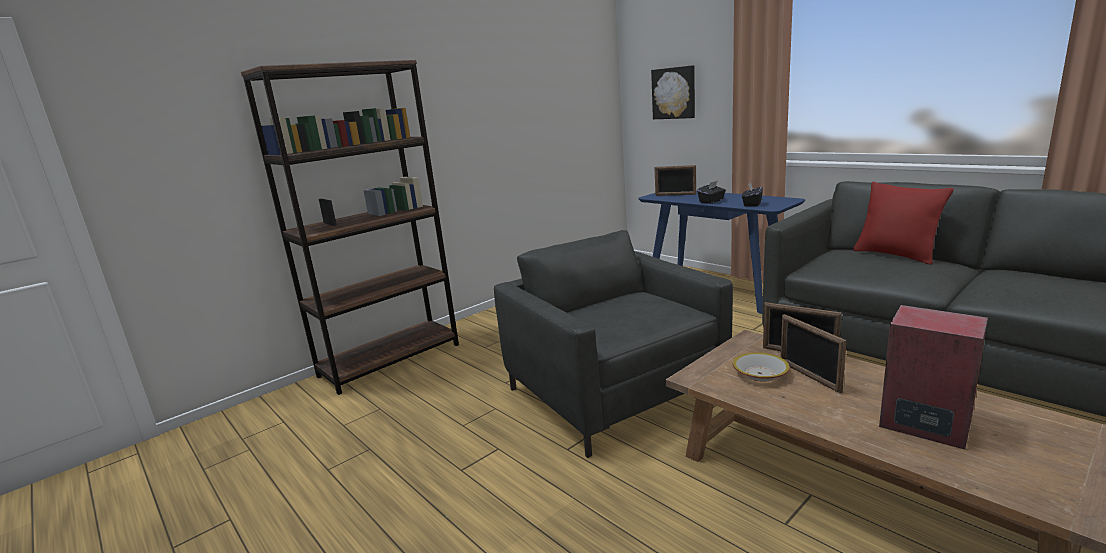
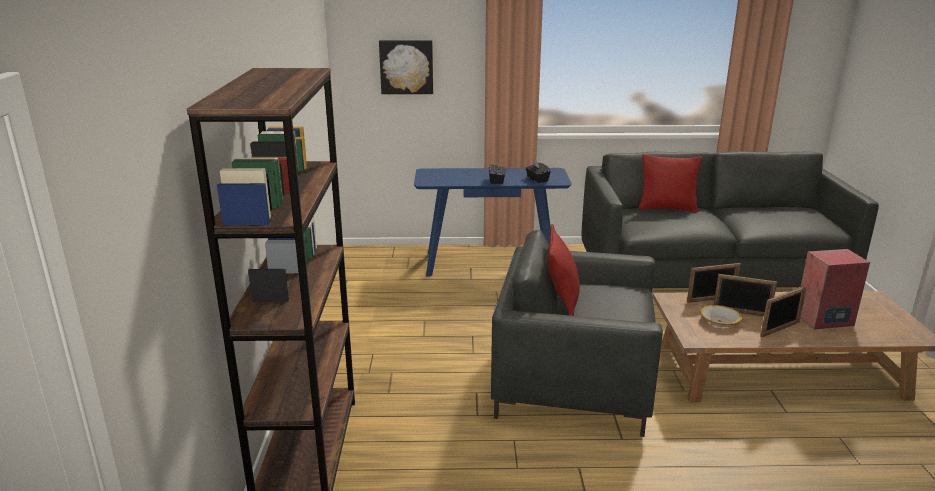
camera: 50 degrees left, 5 degrees up
picture frame [655,165,696,196] -> picture frame moved to [760,287,806,337]
none -> red pillow [547,224,580,316]

